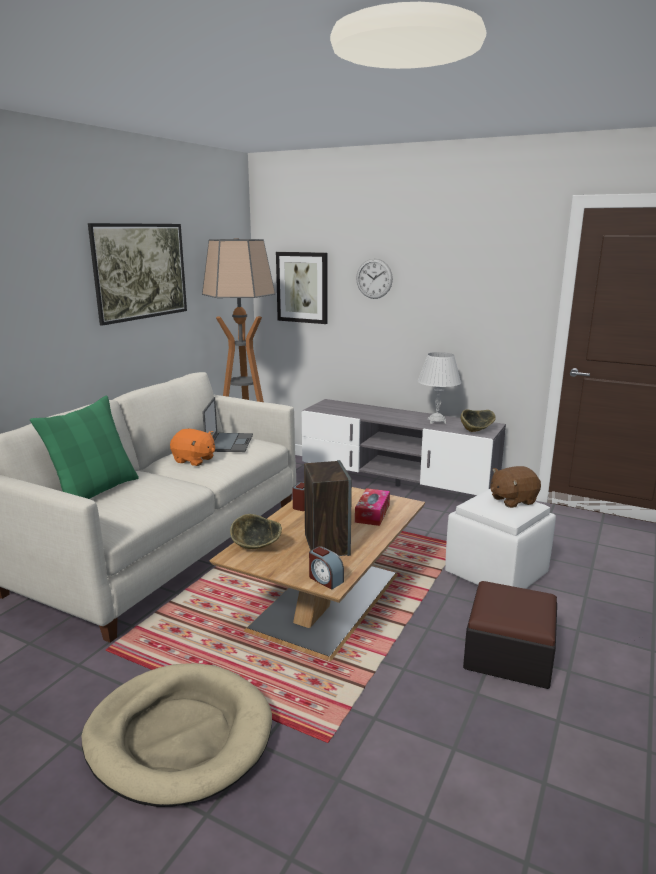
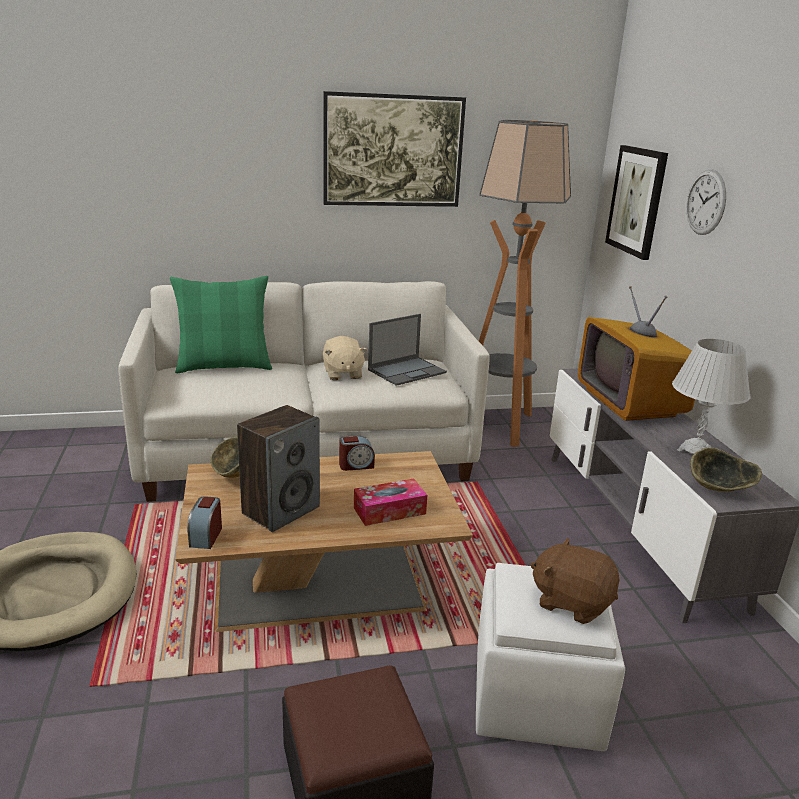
camera: 50 degrees right, 5 degrees up
orange plush toy [170,429,215,466] -> beige plush toy [323,336,367,380]
none -> television [578,286,695,421]

